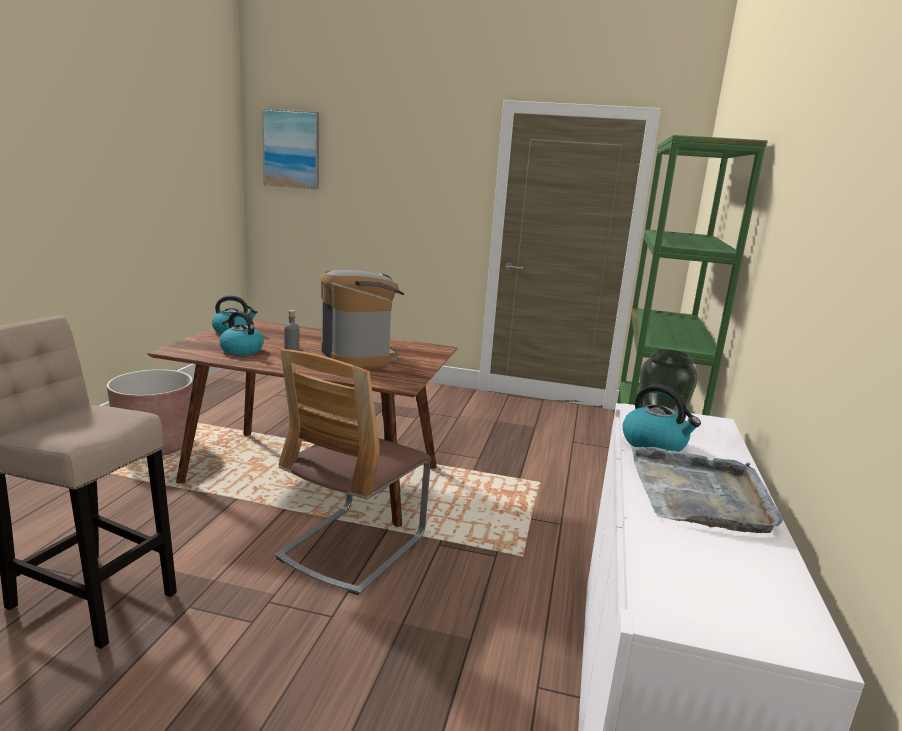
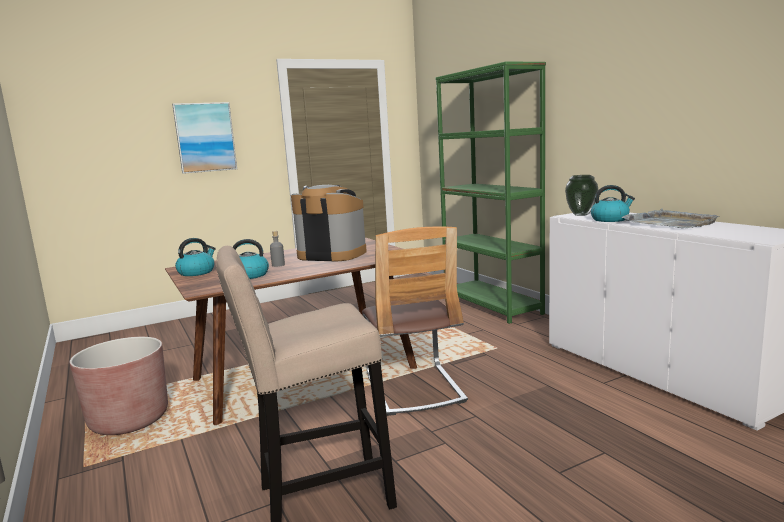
camera: 40 degrees left, 5 degrees down
picture [262,109,319,190] -> picture moved to [172,102,237,174]

